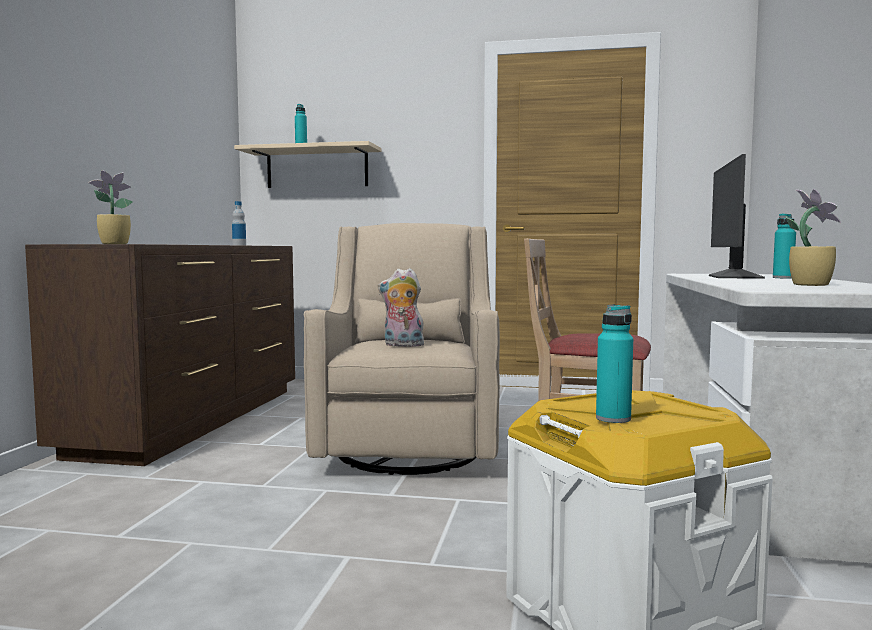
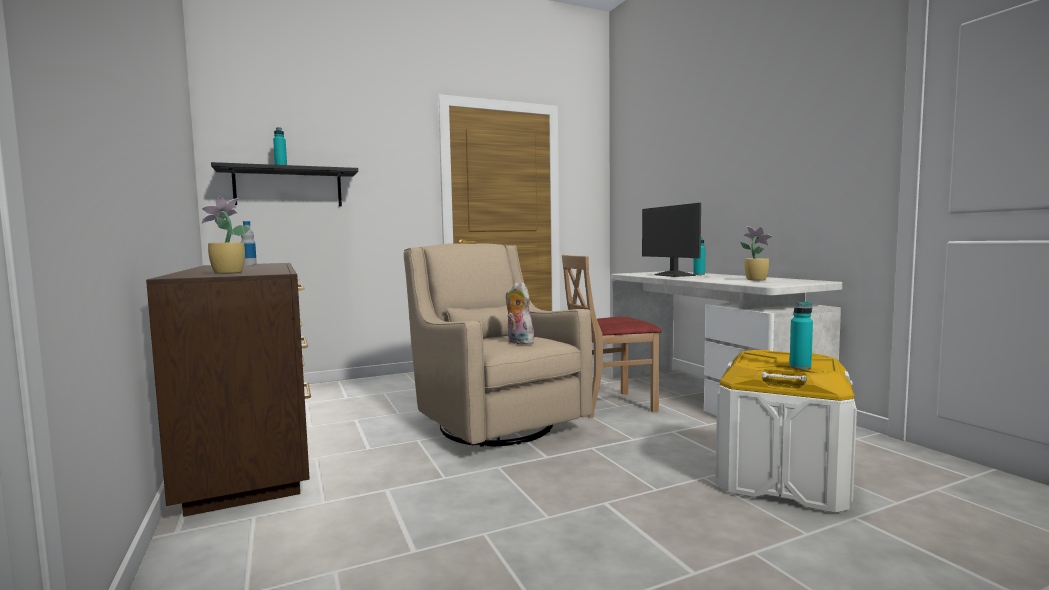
camera: 35 degrees left, 0 degrees up
beige shelf [234,141,381,188] -> black shelf [211,162,358,206]
plush toy [378,268,424,347] -> plush toy turned 75 degrees clockwise [506,282,534,344]

